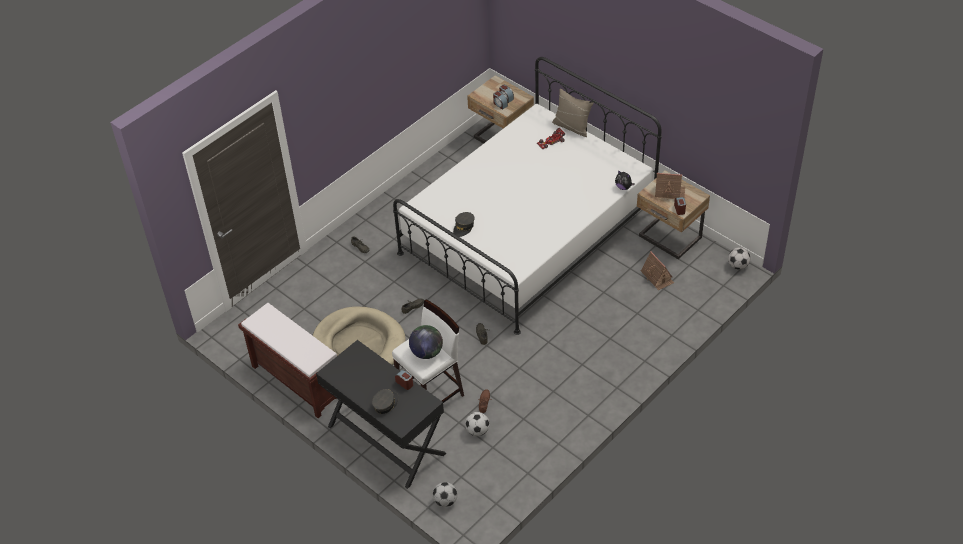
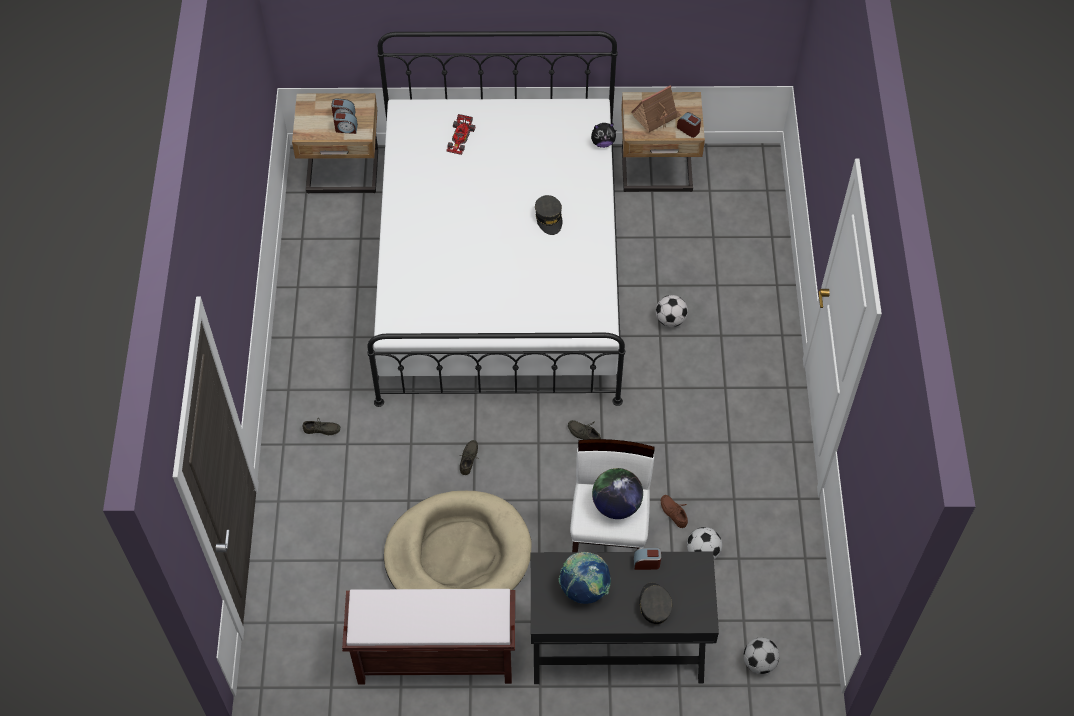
camera: 45 degrees left, 10 degrees up
grey cap [453,212,475,237] -> grey cap moved to [535,195,563,235]
beige pillow [552,89,594,137] -> none
toy house [641,251,674,290] -> none
football [728,248,750,270] -> football moved to [656,295,688,327]
none -> globe [559,552,611,604]

